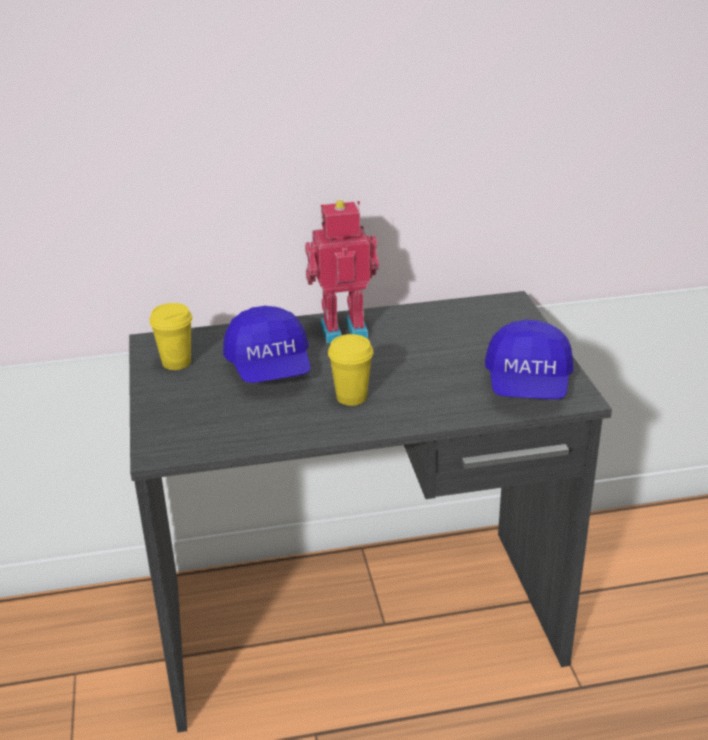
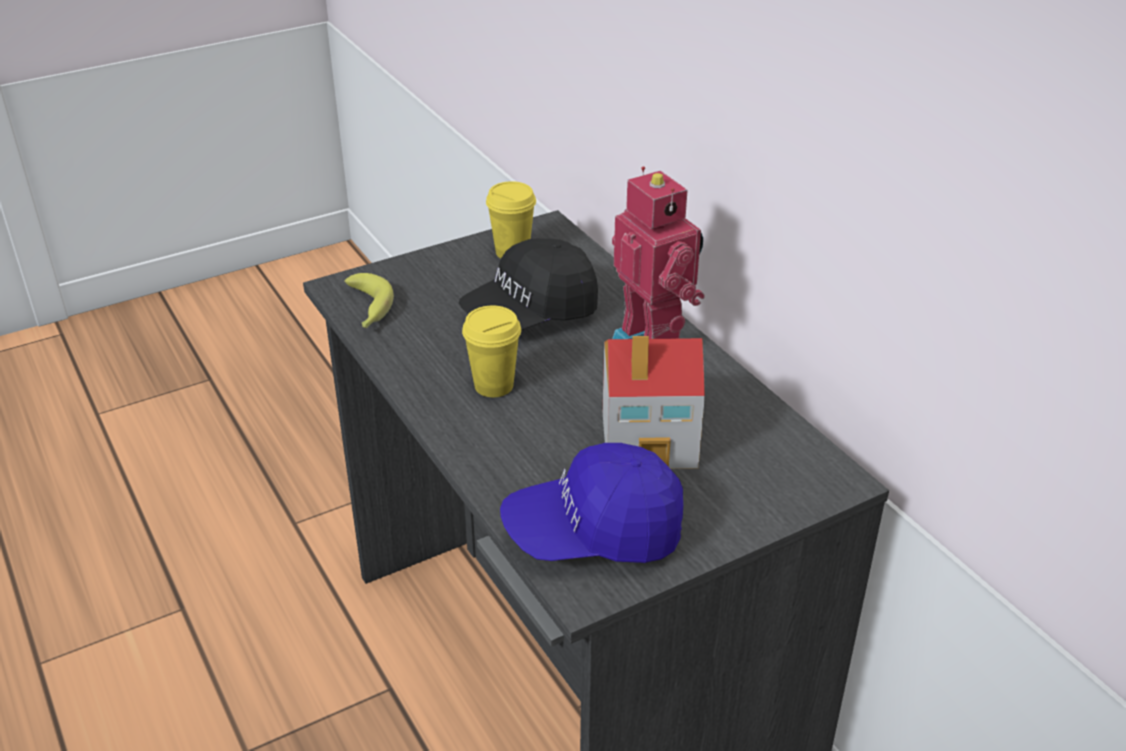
camera: 70 degrees right, 5 degrees up
blue cap [223,306,311,383] -> black cap [459,238,598,330]
none -> banana [344,273,394,328]
none -> toy house [603,336,705,469]

